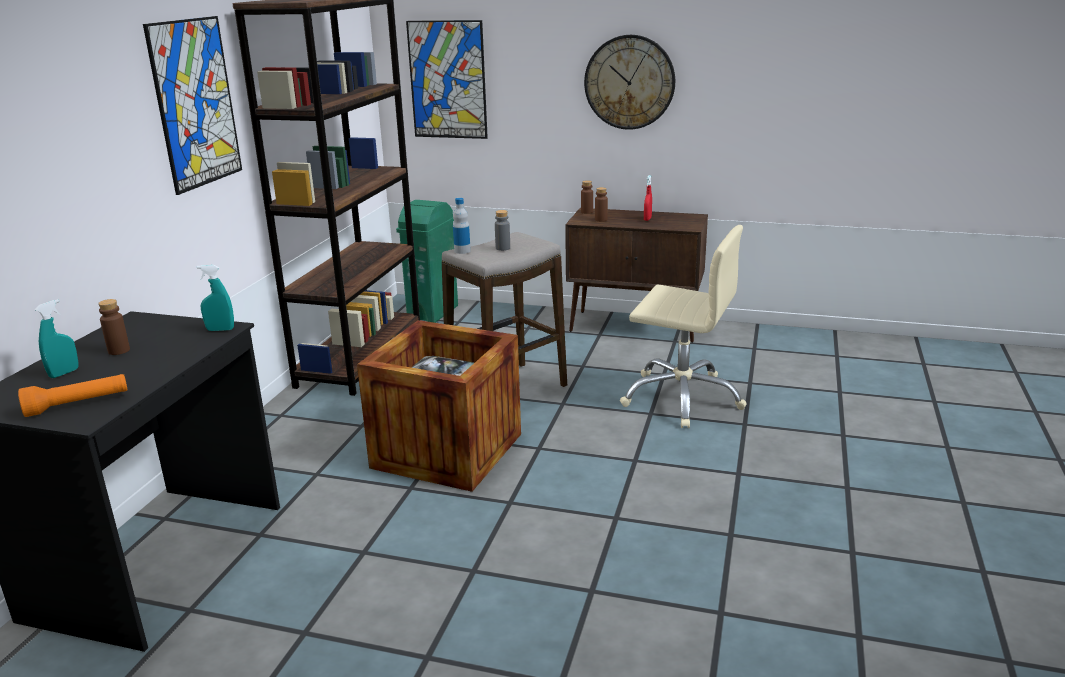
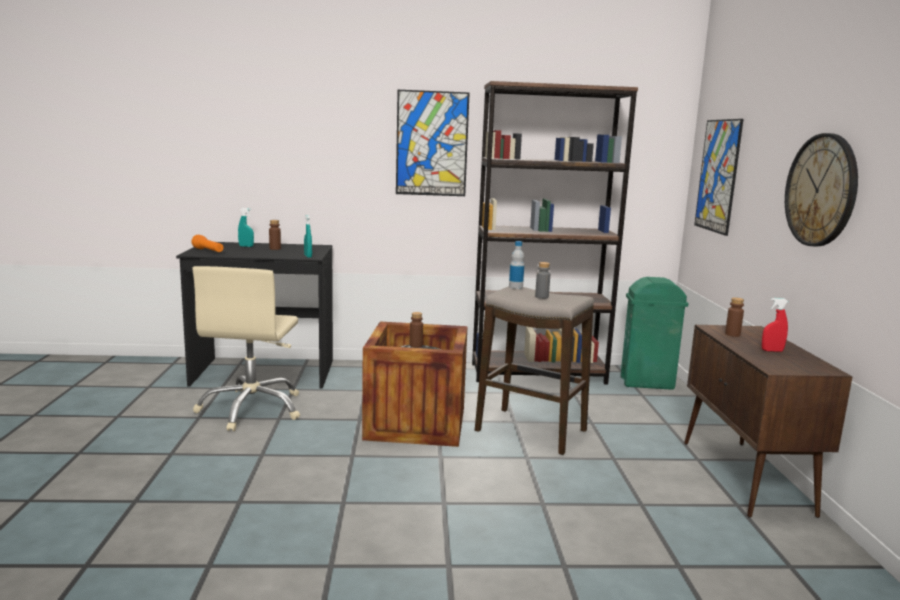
camera: 70 degrees right, 10 degrees down
brown bottle [581,180,593,214] -> brown bottle moved to [410,312,423,348]
beige office chair [620,225,747,428] -> beige office chair moved to [192,266,300,431]

